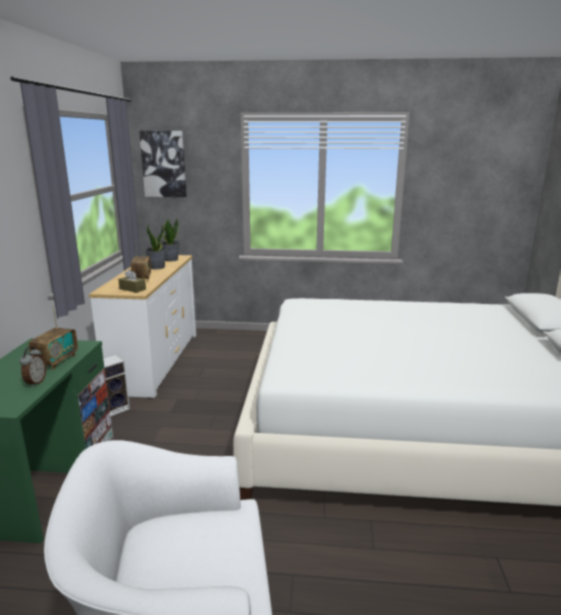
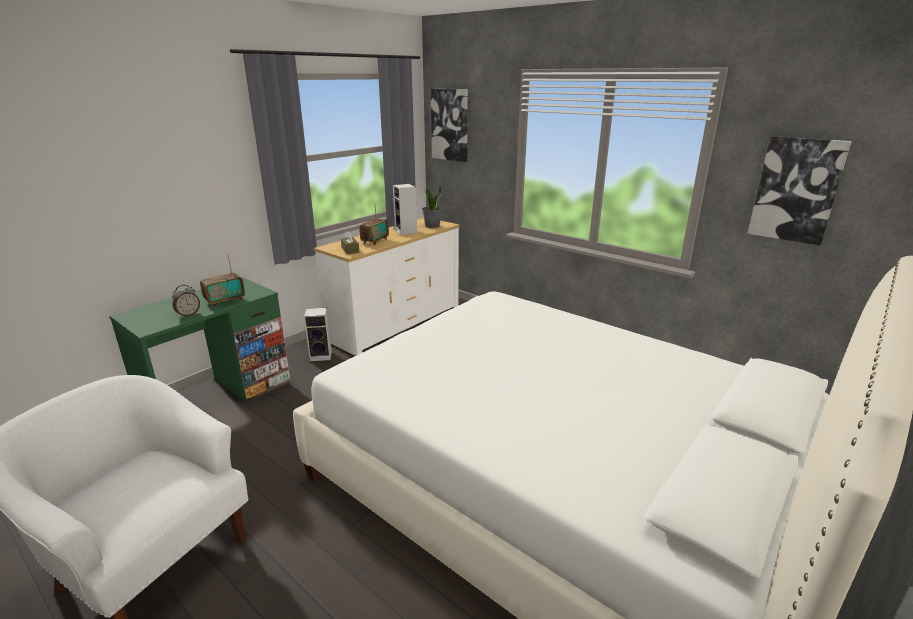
camera: 35 degrees right, 5 degrees up
potted plant [145,225,166,269] -> speaker [393,184,417,235]
none -> picture [748,136,852,246]

